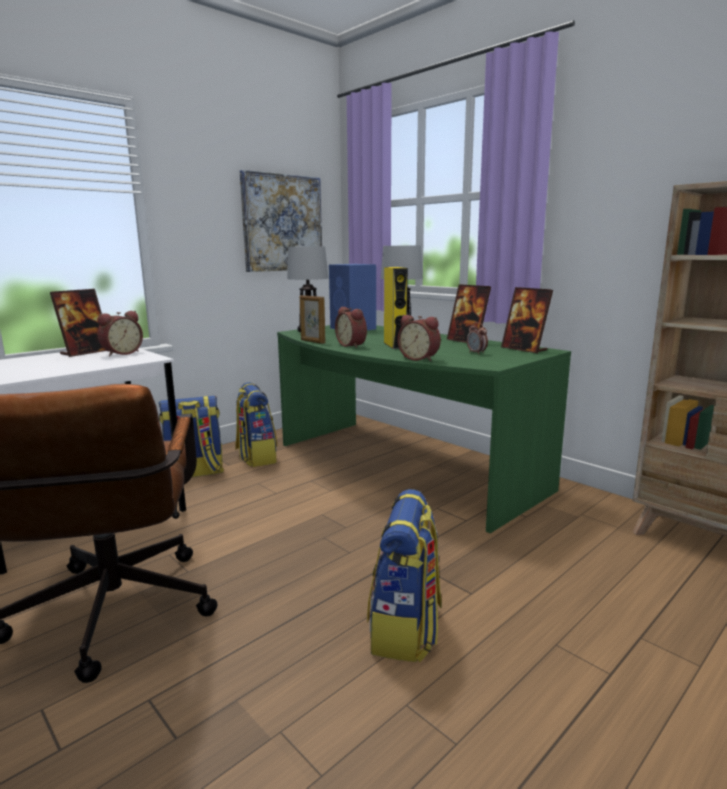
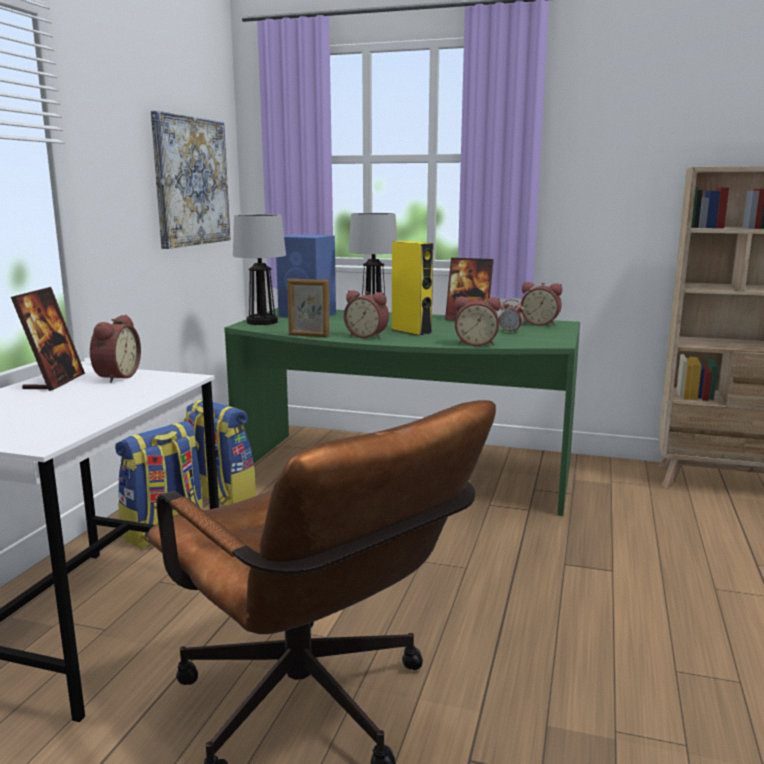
camera: 30 degrees left, 0 degrees up
backpack [367,489,442,662] -> none
picture frame [501,287,553,353] -> alarm clock [521,282,562,326]

